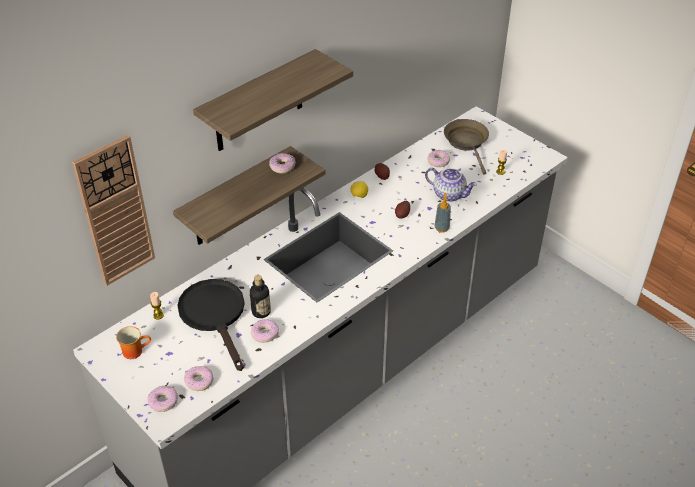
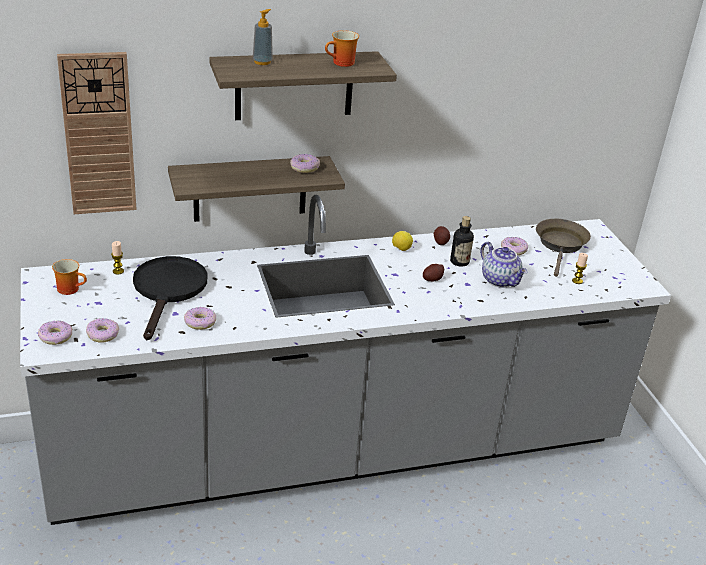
camera: 25 degrees right, 10 degrees down
bottle [250,275,271,318] -> bottle moved to [450,216,474,267]
soap dispenser [434,193,451,232] -> soap dispenser moved to [253,9,273,65]
none -> mug [325,30,359,67]

